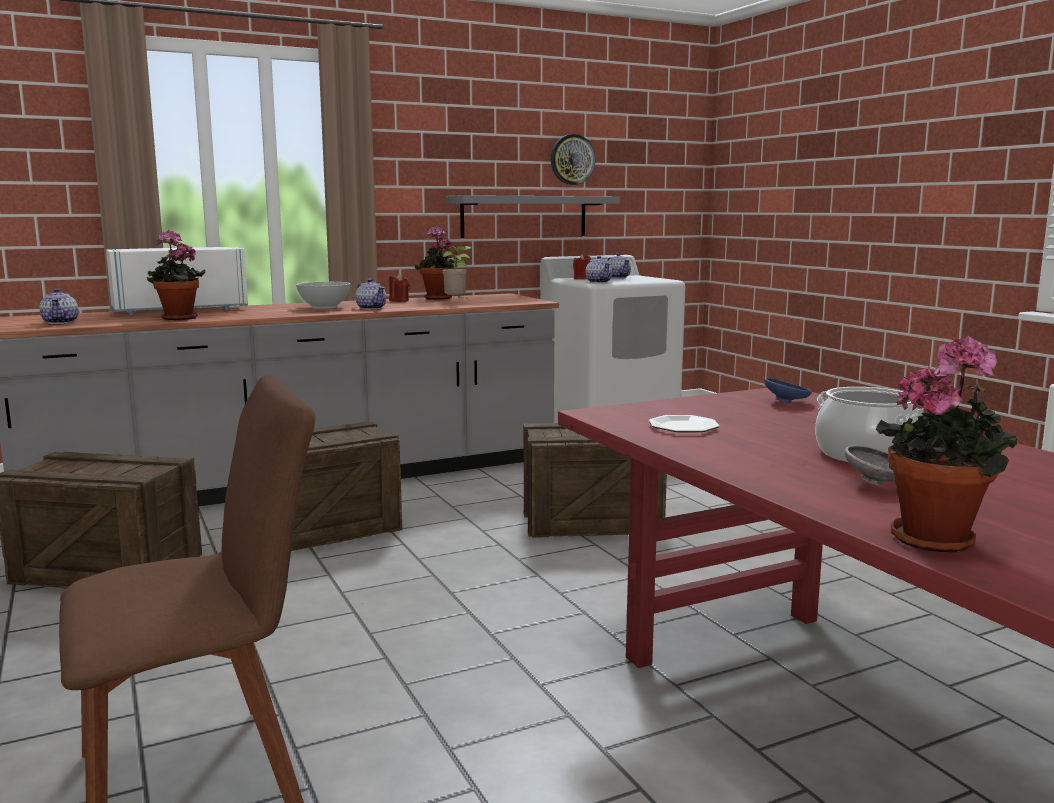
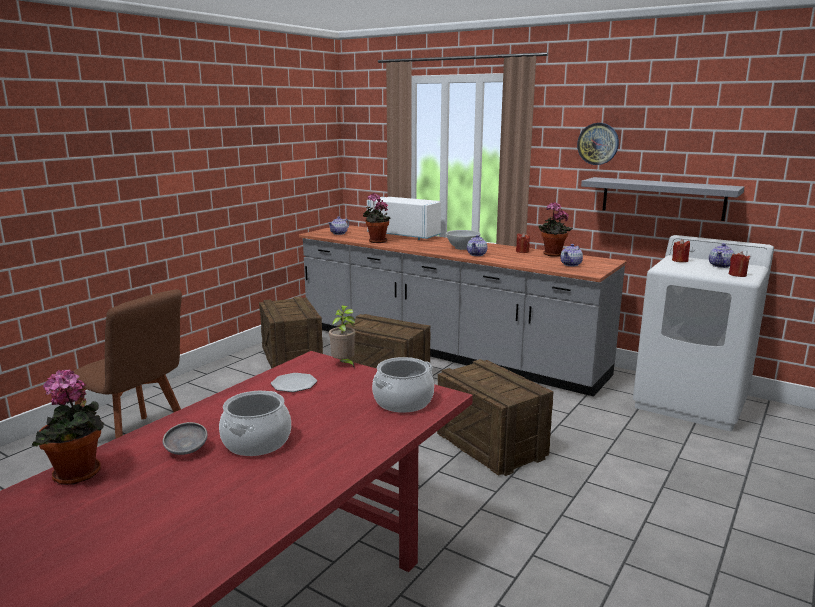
camera: 60 degrees right, 5 degrees up
potted plant [443,246,472,300] -> potted plant moved to [329,305,355,367]
wall clock [551,134,595,185] -> wall clock moved to [577,123,619,165]
teapot [585,256,612,283] -> teapot moved to [560,244,583,266]
blue bowl [764,378,812,403] -> cooking pot [372,357,434,413]
none -> red candle [729,251,750,277]

